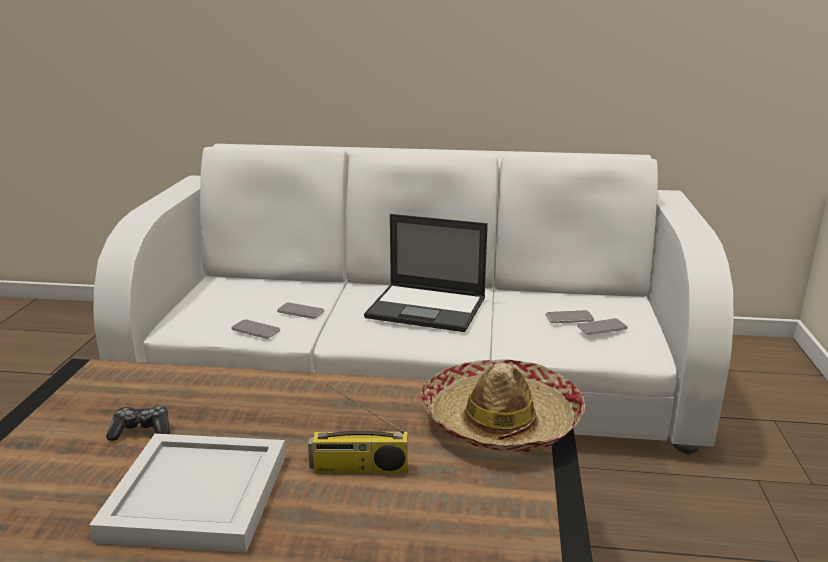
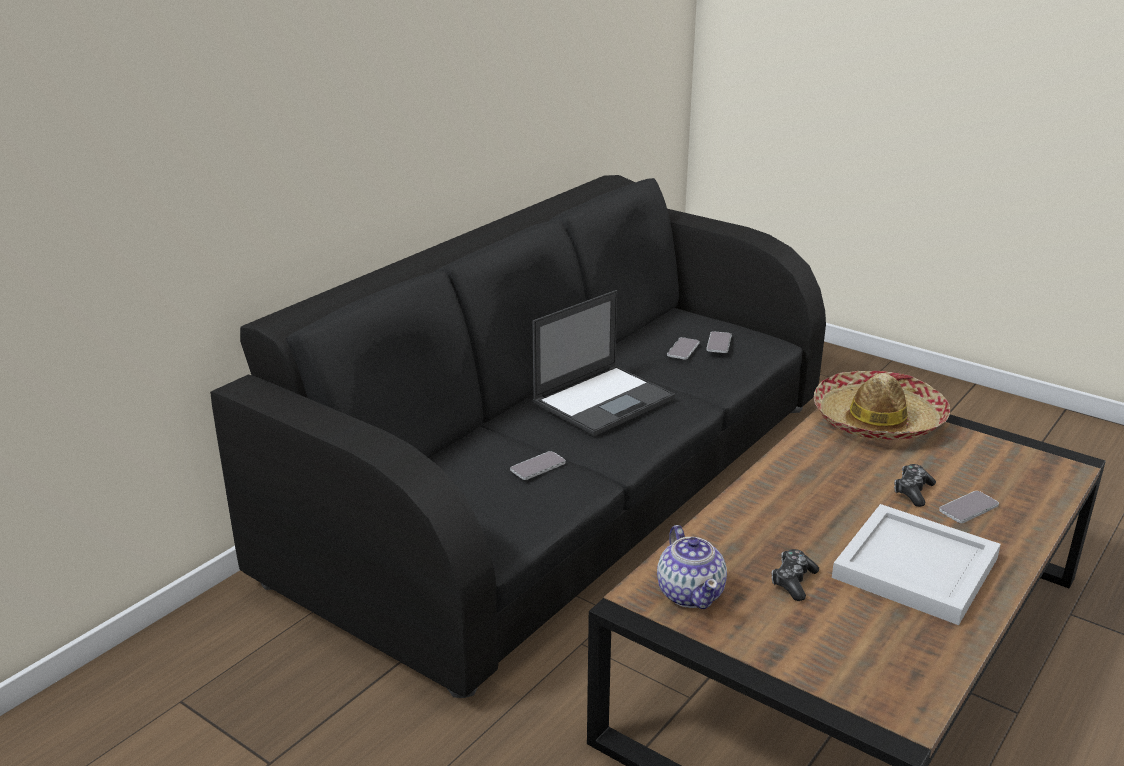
camera: 60 degrees left, 5 degrees up
white sofa [93,144,734,455] -> black sofa [210,175,826,698]
phone [231,319,280,339] -> phone moved to [939,491,999,523]
radio [308,384,408,474] -> game controller [894,464,936,507]
none -> teapot [657,525,727,609]

